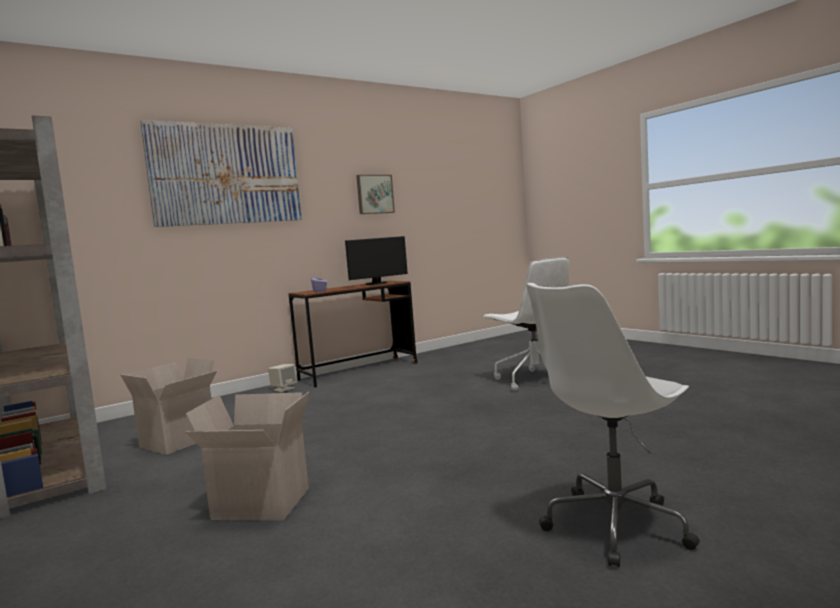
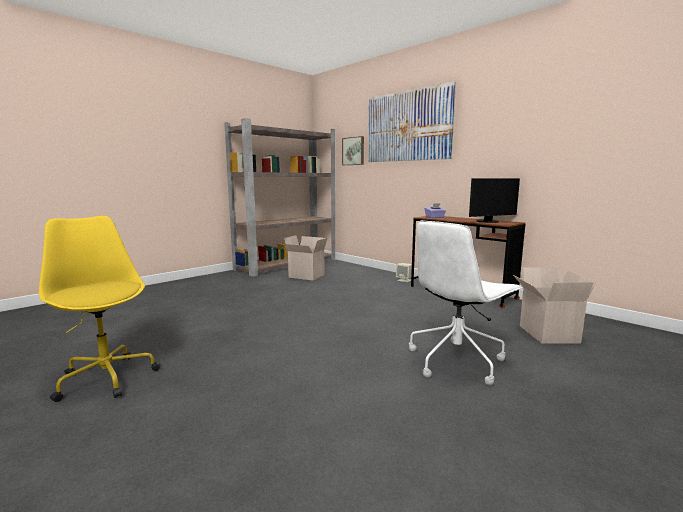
camera: 80 degrees right, 5 degrees up
cardboard box [186,392,309,520] -> cardboard box moved to [513,267,596,344]
monitor [345,236,408,285] -> monitor turned 75 degrees counterclockwise [469,178,520,223]
picture [356,175,395,214] -> picture moved to [342,136,364,165]
white office chair [526,283,700,567] -> yellow office chair [39,216,161,402]

